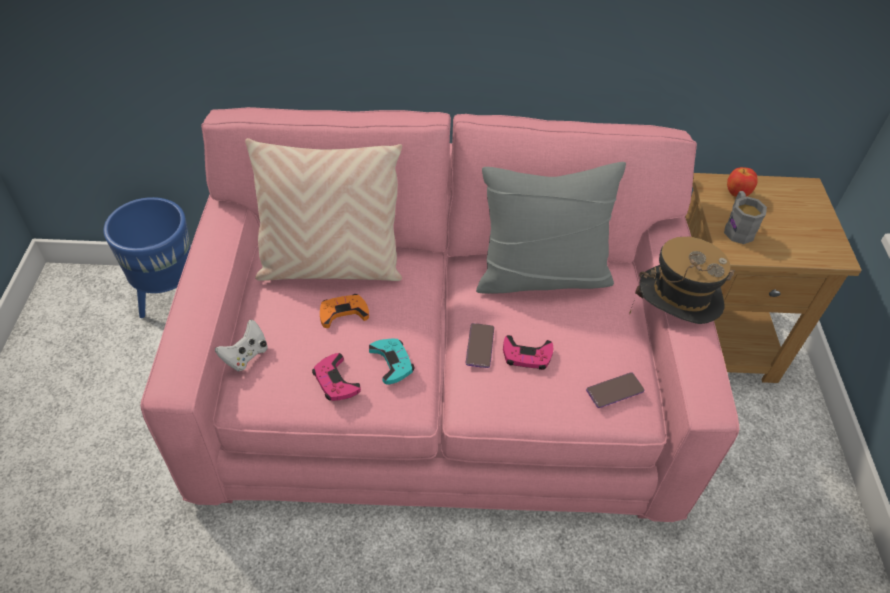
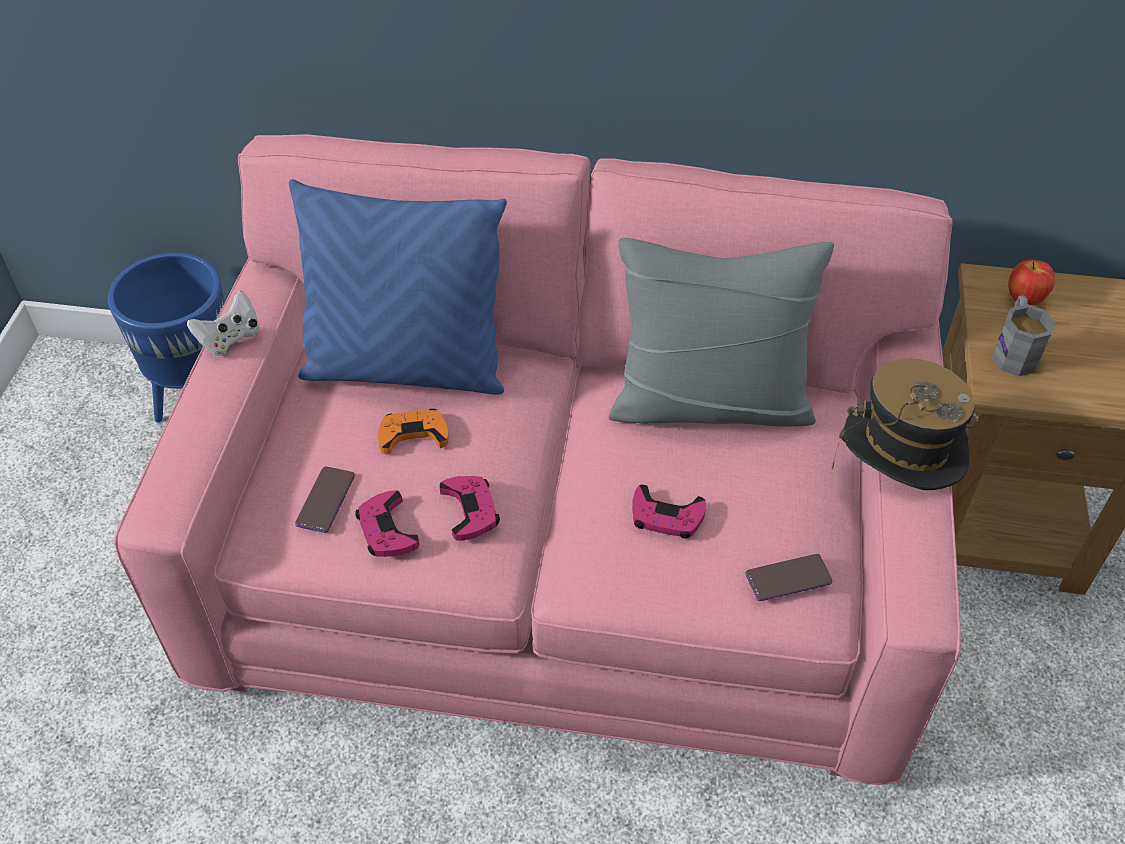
camera: 10 degrees right, 0 degrees up
white game controller [215,320,268,371] -> white game controller moved to [187,290,260,356]
beige pillow [245,138,402,281] -> blue pillow [289,179,507,395]
turquoise game controller [369,339,414,385] -> pink game controller [440,476,500,541]
phone [466,323,494,368] -> phone moved to [295,466,355,533]

